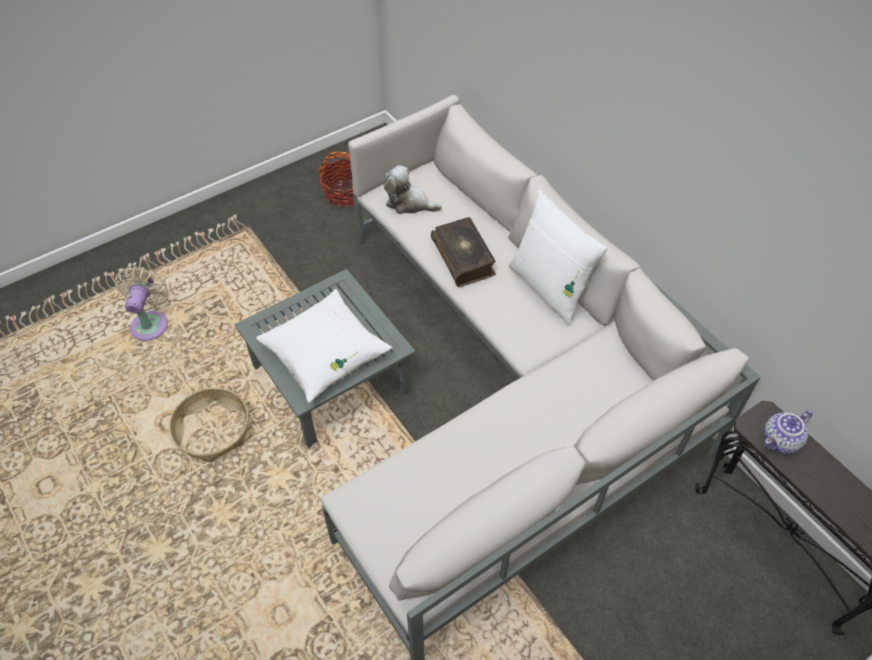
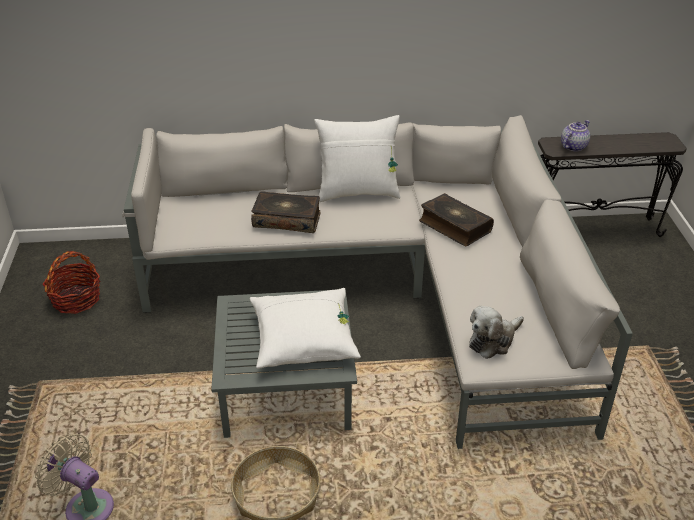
camera: 60 degrees left, 15 degrees down
plush toy [384,165,442,214] -> plush toy moved to [469,306,524,359]
teapot [764,410,812,454] -> teapot turned 135 degrees counterclockwise [561,120,590,151]
none -> book [419,193,494,246]

